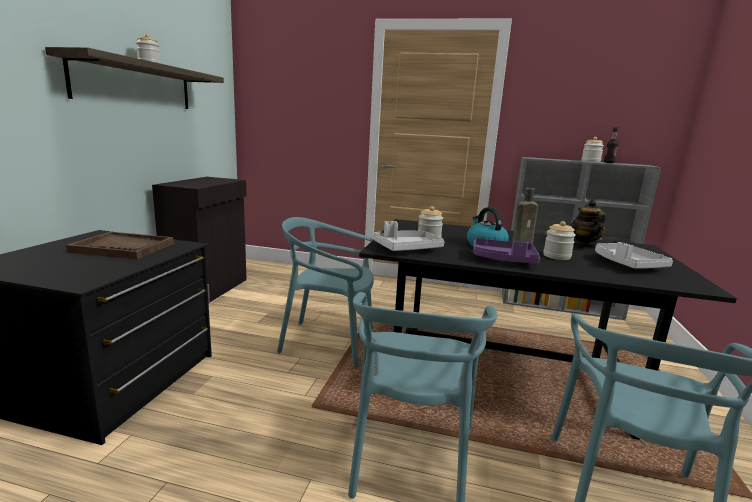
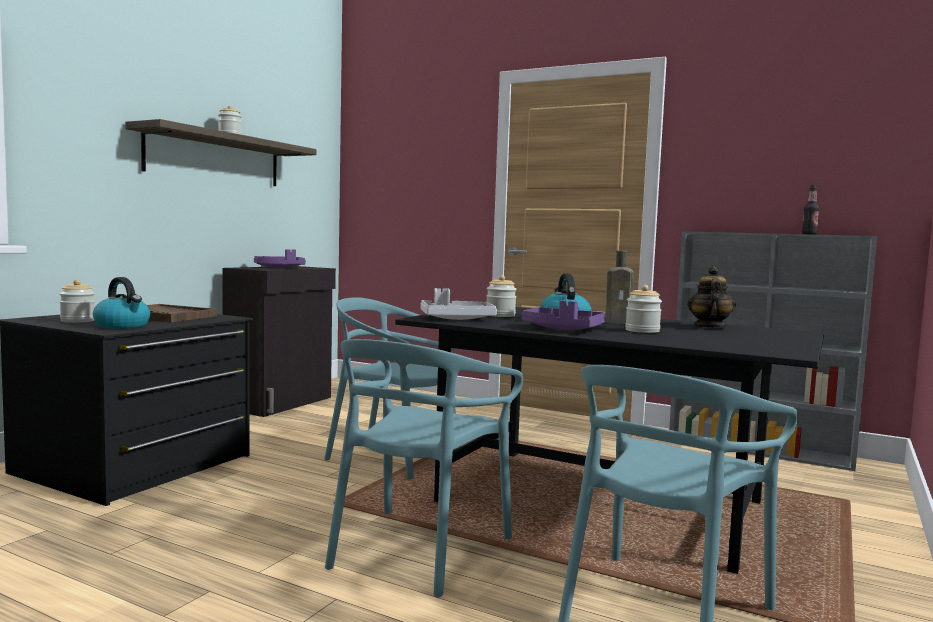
camera: 15 degrees right, 10 degrees down
jar [582,137,604,162] -> jar moved to [59,279,95,323]
grey tray [595,242,673,269] -> none
none -> kettle [93,277,150,329]
none -> purple tray [254,249,306,268]

